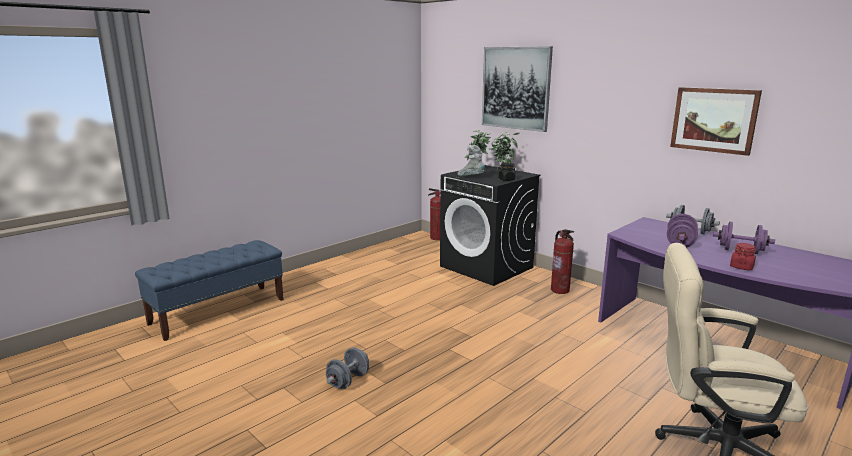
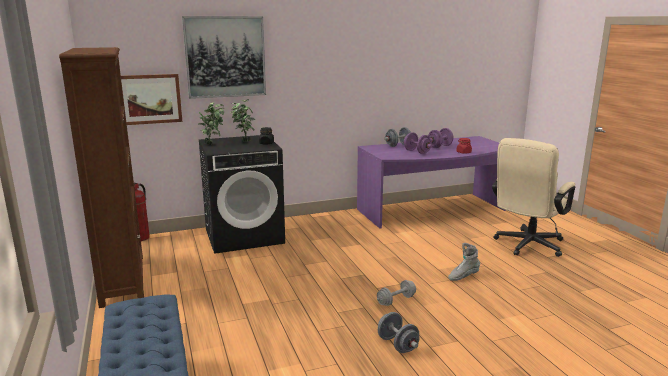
camera: 65 degrees left, 0 degrees up
grey boot [458,145,485,176] -> grey boot moved to [448,243,480,281]
fire extinguisher [551,229,574,294] -> none
picture [670,87,762,156] -> picture moved to [121,74,182,125]
none -> brown bookcase [59,47,144,308]
none -> grey dumbbell [377,280,416,306]

